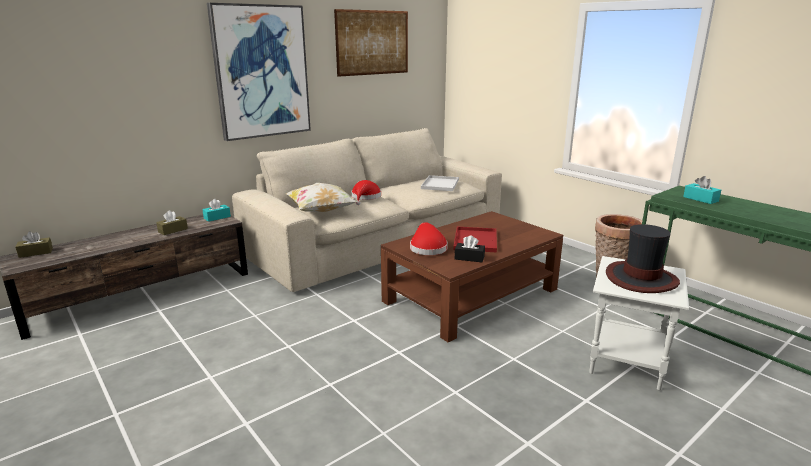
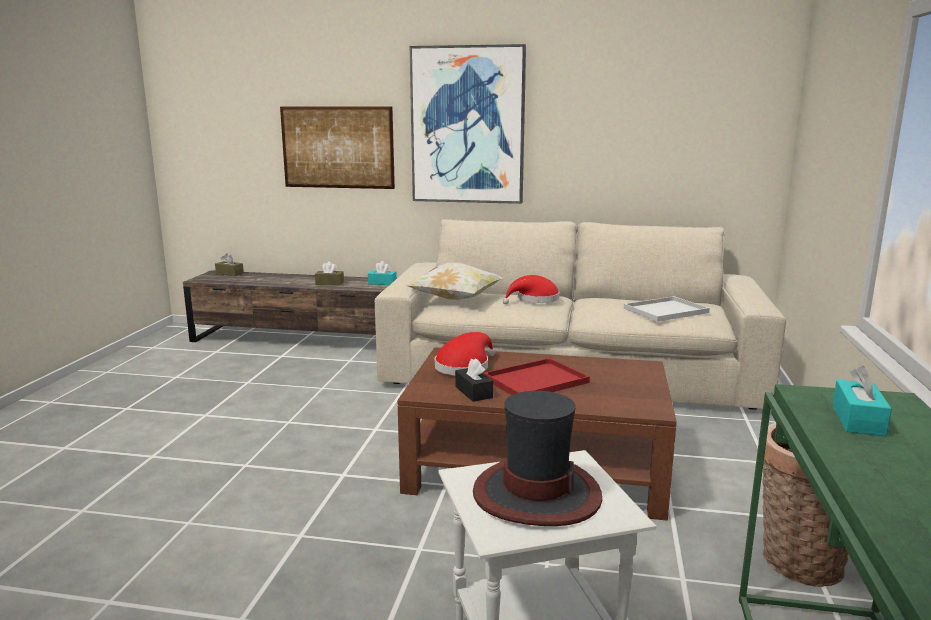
camera: 50 degrees right, 5 degrees down
picture [334,9,408,77] -> picture moved to [280,106,395,189]

